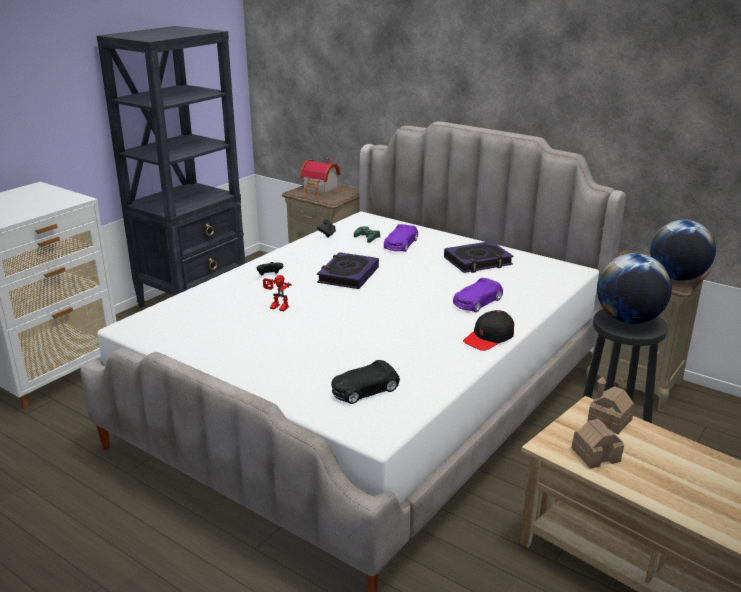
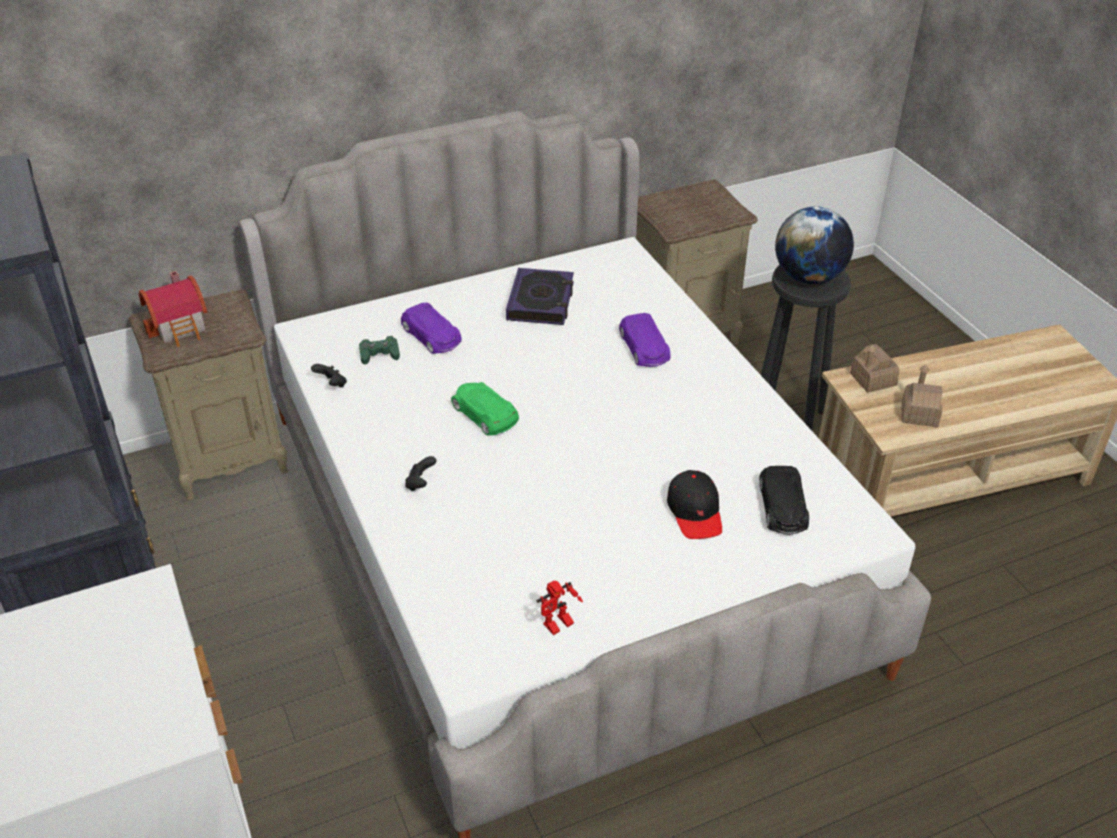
camera: 60 degrees left, 15 degrees up
toy robot [263,275,292,312] -> toy robot moved to [537,581,583,635]
book [317,252,379,289] -> green toy car [451,382,519,436]
black cap [463,310,514,351] -> black cap moved to [667,470,722,539]
globe [650,220,716,281] -> none

